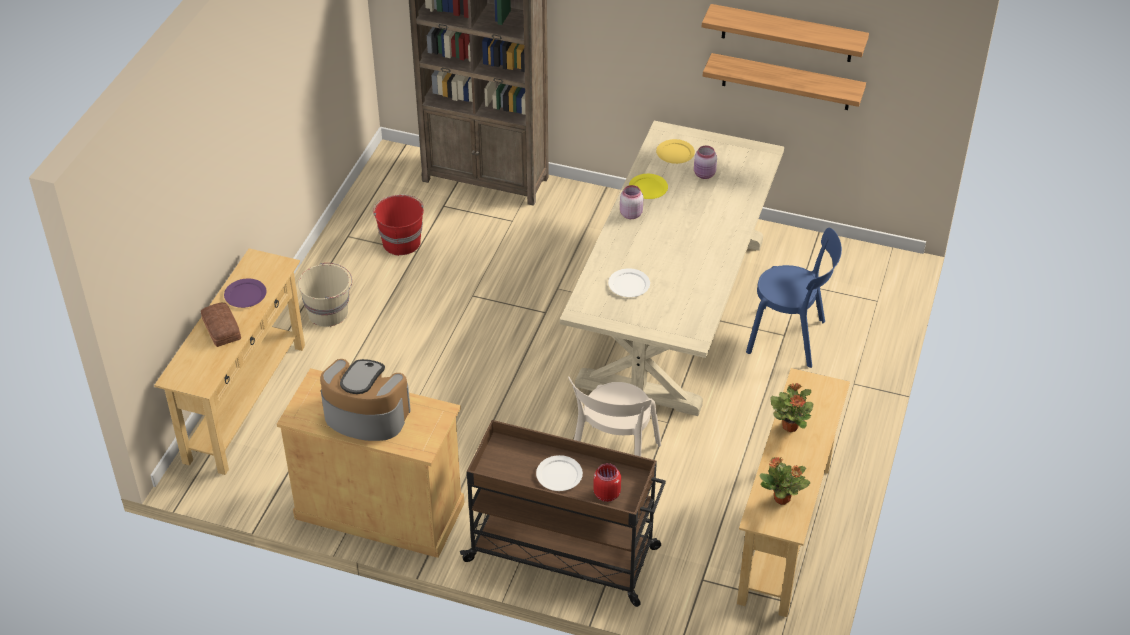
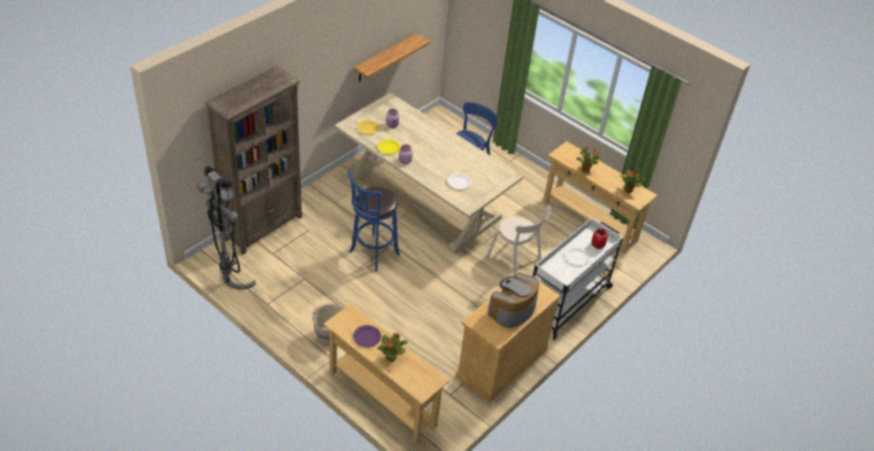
camera: 70 degrees left, 0 degrees up
bread [201,303,241,347] -> potted plant [377,333,408,362]
red bucket [373,195,424,256] -> none
brown cart [460,420,666,607] -> white cart [533,218,623,340]
shelf [702,4,869,62] -> none
none -> grey floor lamp [197,165,256,289]
none -> blue stool [348,170,400,272]

